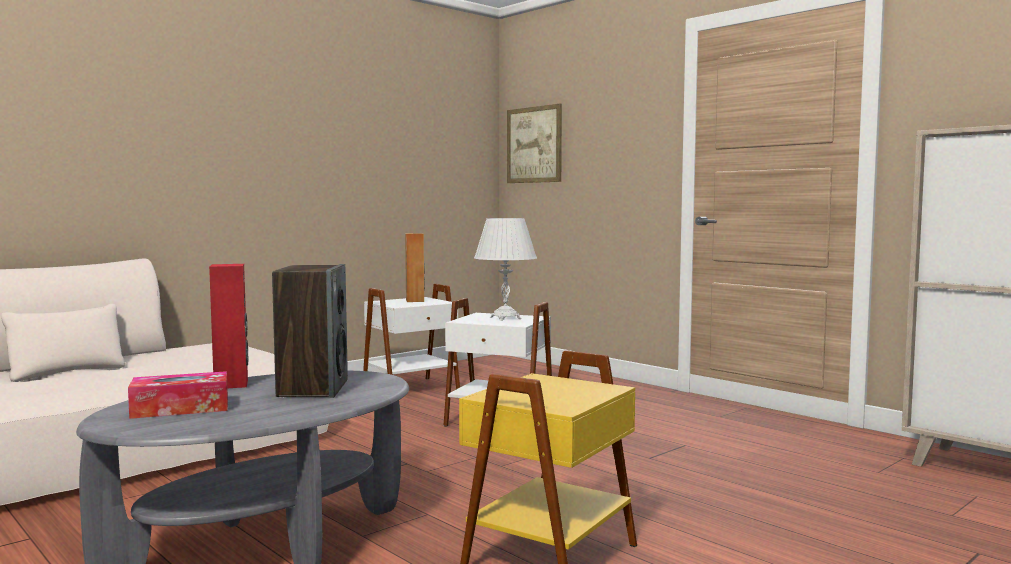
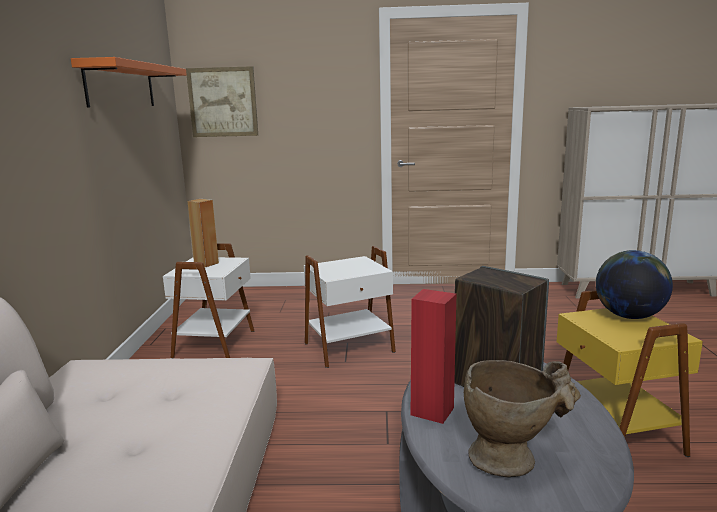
camera: 45 degrees left, 10 degrees up
tissue box [128,371,228,419] -> beige vase [464,360,581,478]
white table lamp [474,218,537,321] -> none
none -> orange shelf [71,57,187,107]
none -> globe [596,250,673,319]

